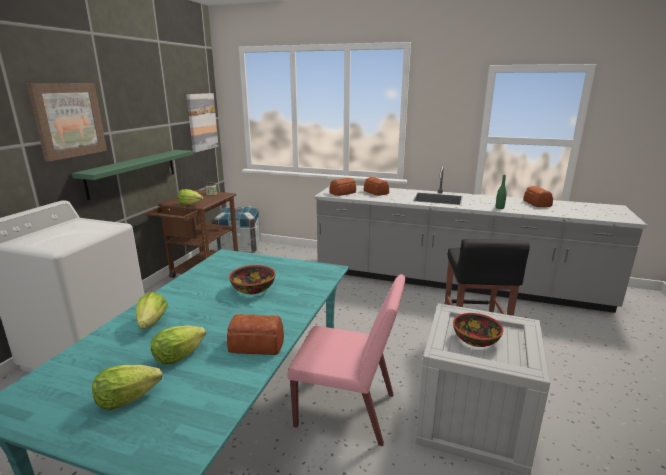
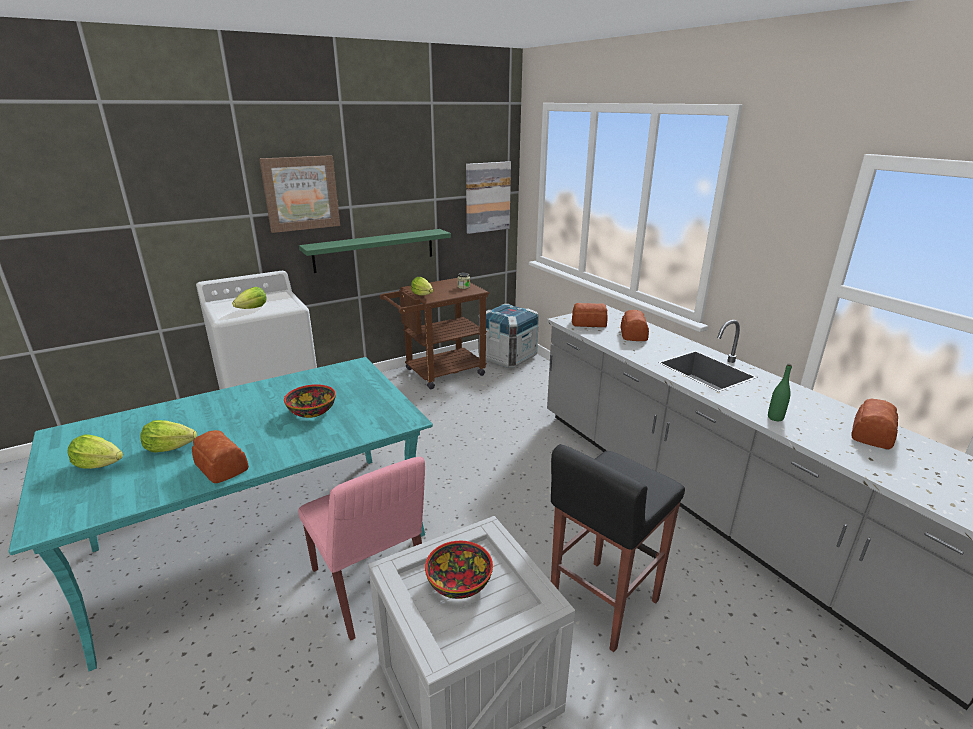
camera: 40 degrees right, 5 degrees up
lettuce [136,292,168,328] -> lettuce moved to [232,287,267,309]

